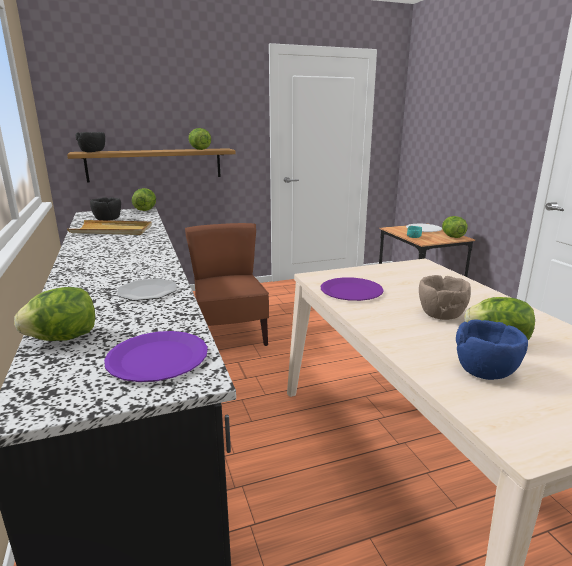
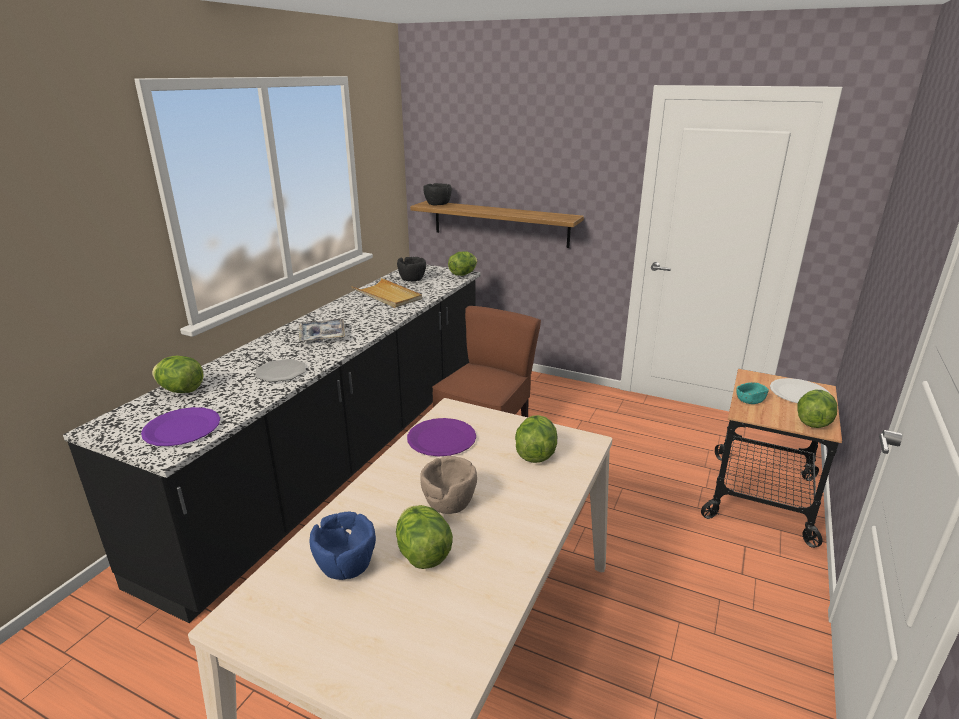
camera: 45 degrees right, 5 degrees up
lettuce [189,128,211,150] -> lettuce moved to [515,415,558,463]
none -> tray [299,319,345,343]

